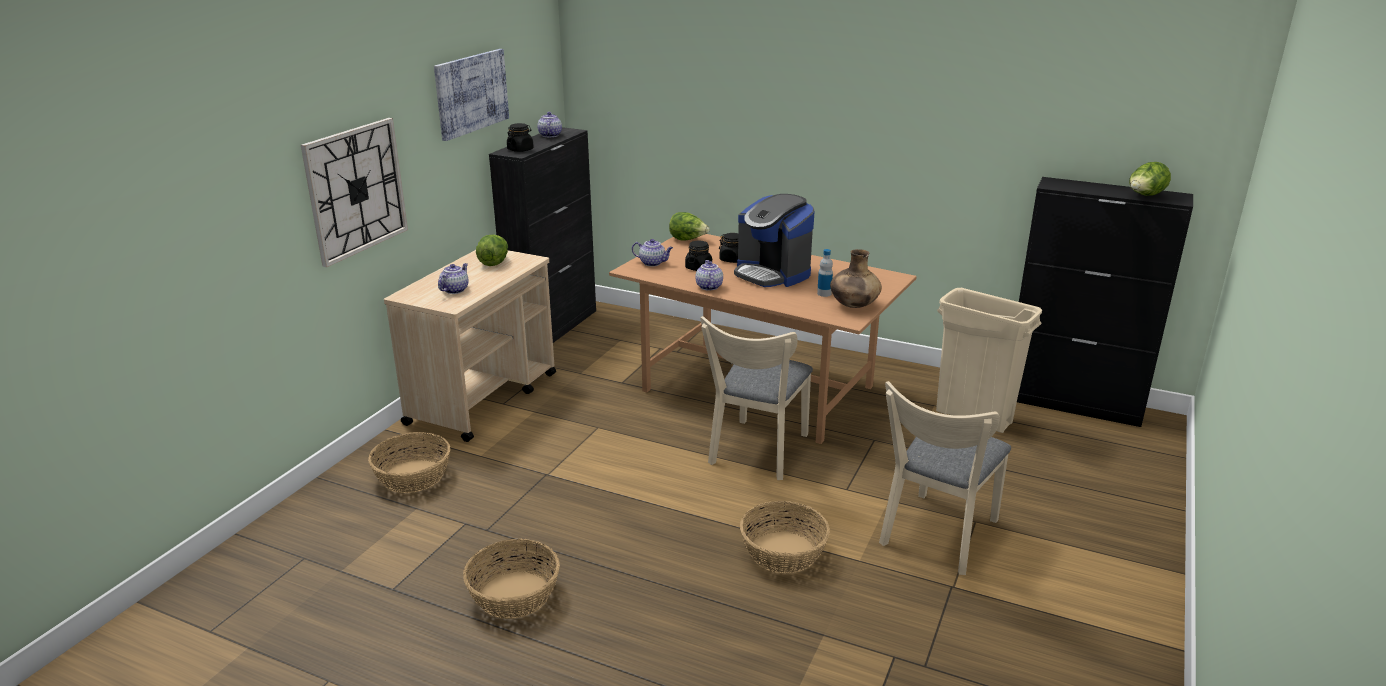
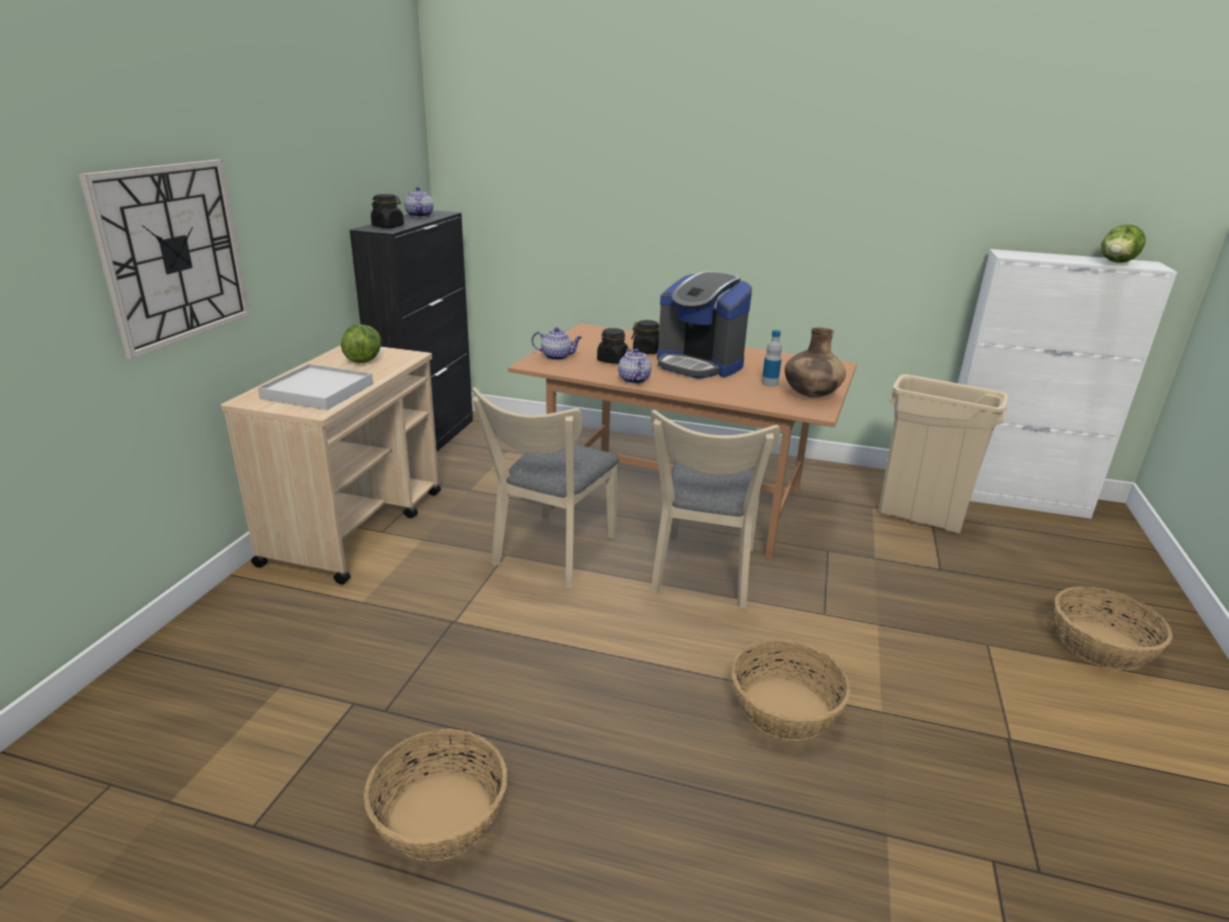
camera: 10 degrees left, 0 degrees up
basket [368,432,450,493] -> basket moved to [1054,586,1173,670]
picture [434,49,509,141] -> none
teapot [438,263,468,294] -> white tray [258,364,373,410]
lettuce [669,212,710,241] -> none
beige chair [879,381,1011,575] -> beige chair moved to [472,387,619,588]
black cabinet [1017,177,1193,427] -> white cabinet [958,249,1177,519]

